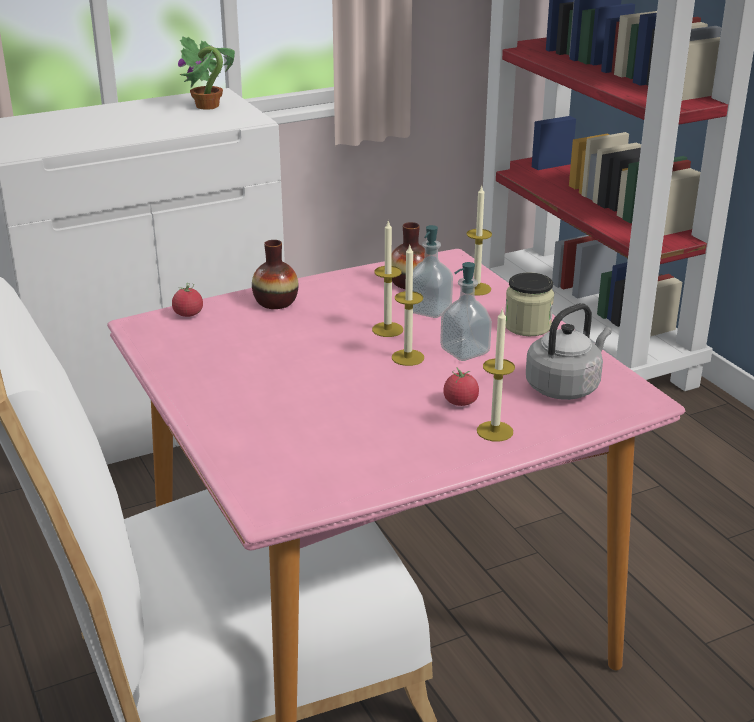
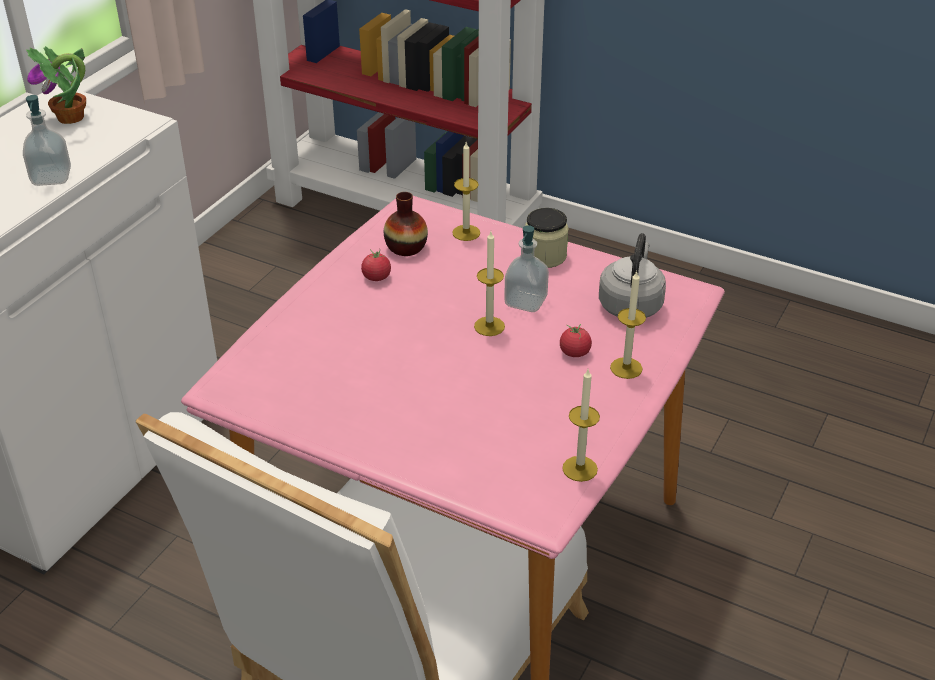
camera: 35 degrees left, 10 degrees up
tomato [172,283,203,317] -> tomato moved to [361,249,391,281]
vase [252,240,299,309] -> none
candle [372,220,403,337] -> candle moved to [562,369,600,482]
soap dispenser [413,225,453,318] -> soap dispenser moved to [23,95,71,186]

